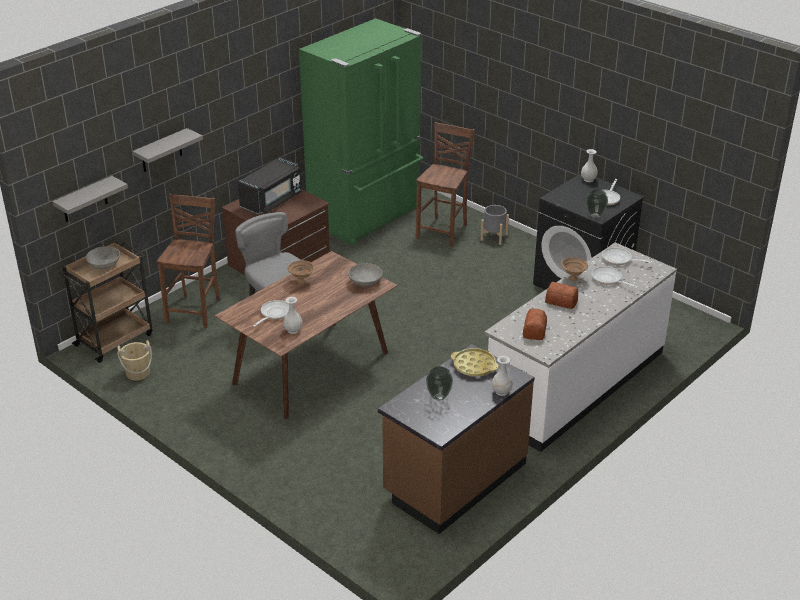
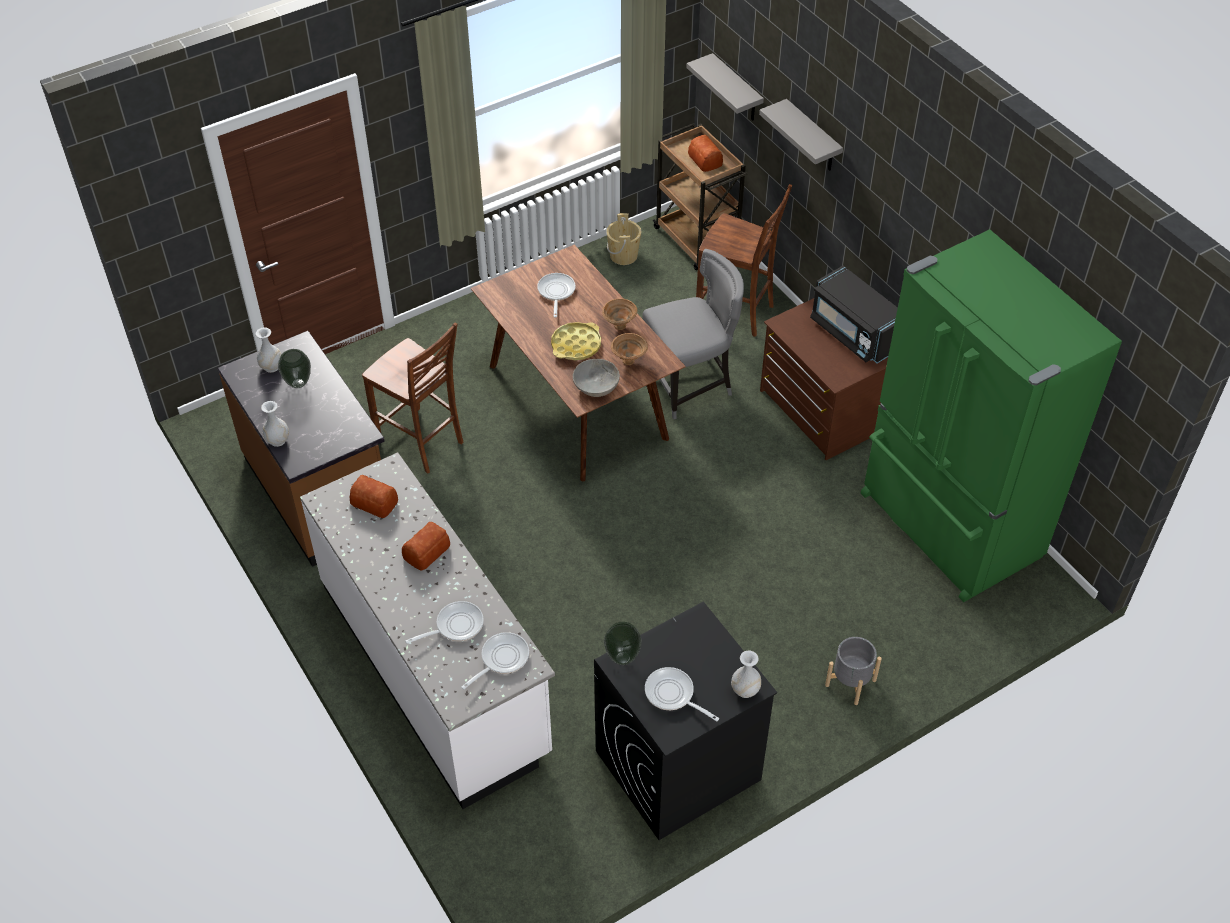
camera: 105 degrees right, 15 degrees up
grey bowl [86,246,120,269] -> bread [688,135,723,172]
frying pan [253,300,289,327] -> frying pan turned 135 degrees counterclockwise [537,273,575,318]
white vase [283,297,302,334] -> white vase moved to [256,327,282,373]
brown chair [416,122,475,247] -> brown chair moved to [362,322,463,474]
yellow tray [451,348,499,377] -> yellow tray moved to [551,322,601,360]
brown bowl [561,257,588,281] -> brown bowl moved to [611,333,648,365]

